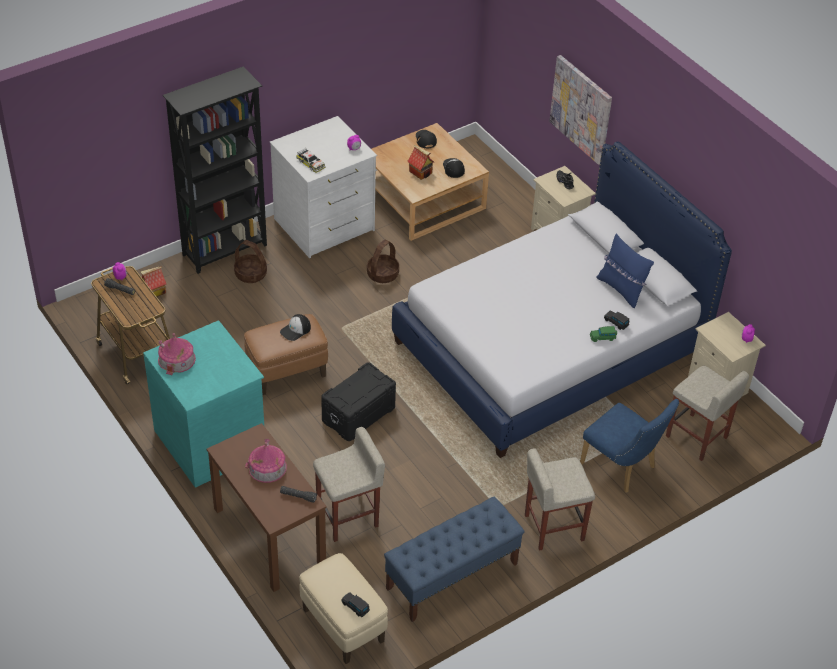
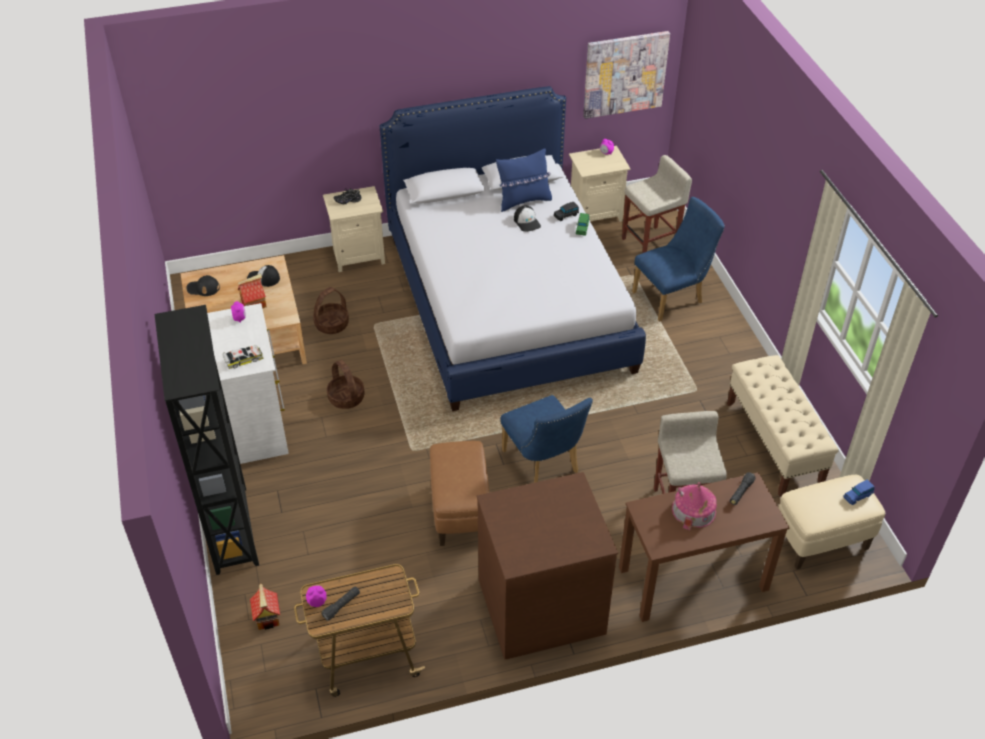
camera: 70 degrees left, 0 degrees up
turquoise dresser [143,320,264,488] -> brown dresser [477,472,618,659]
toy house [158,333,196,375] -> none
basket [234,240,267,283] -> basket moved to [313,287,349,334]
cap [280,314,311,341] -> cap moved to [514,206,541,232]
black storage box [321,362,396,441] -> blue chair [500,395,593,483]
black toy car [341,593,370,617] -> blue toy car [843,479,875,505]
blue bench [384,497,525,622] -> beige bench [727,355,839,497]
beige stool [525,448,595,551] -> none
picture [549,55,612,165] -> picture moved to [583,31,670,119]

